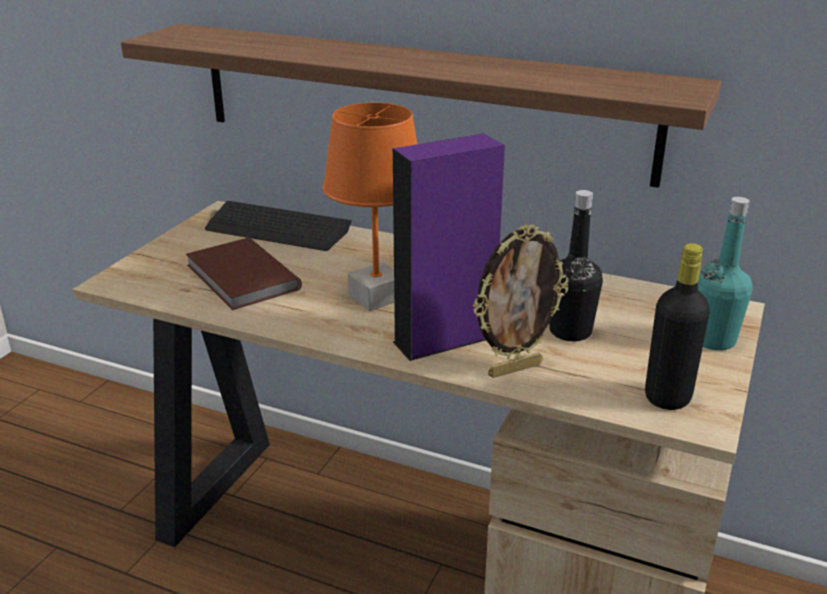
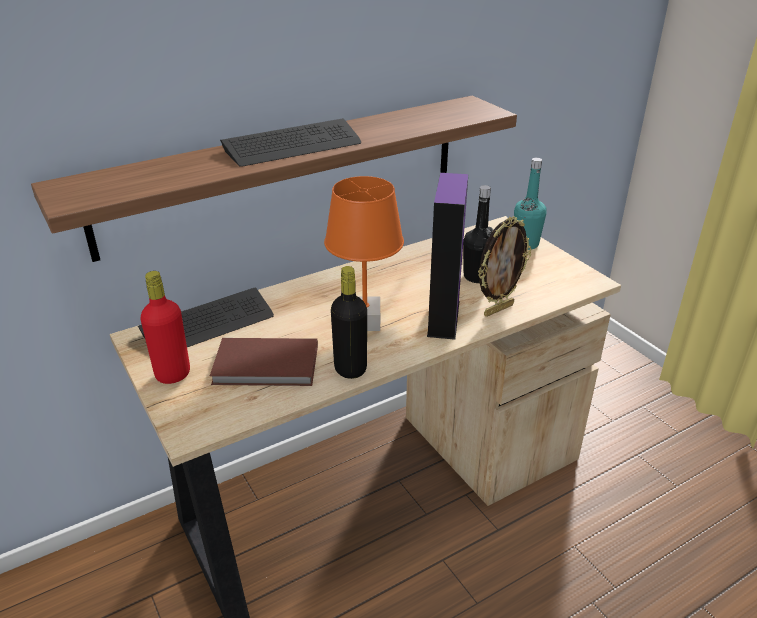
camera: 55 degrees left, 5 degrees up
picture frame [473,225,569,378] -> picture frame turned 45 degrees clockwise [478,216,531,317]
black bottle [645,243,710,410] -> black bottle moved to [331,266,367,379]
none -> red bottle [141,271,190,384]
none -> keyboard [220,118,361,167]

